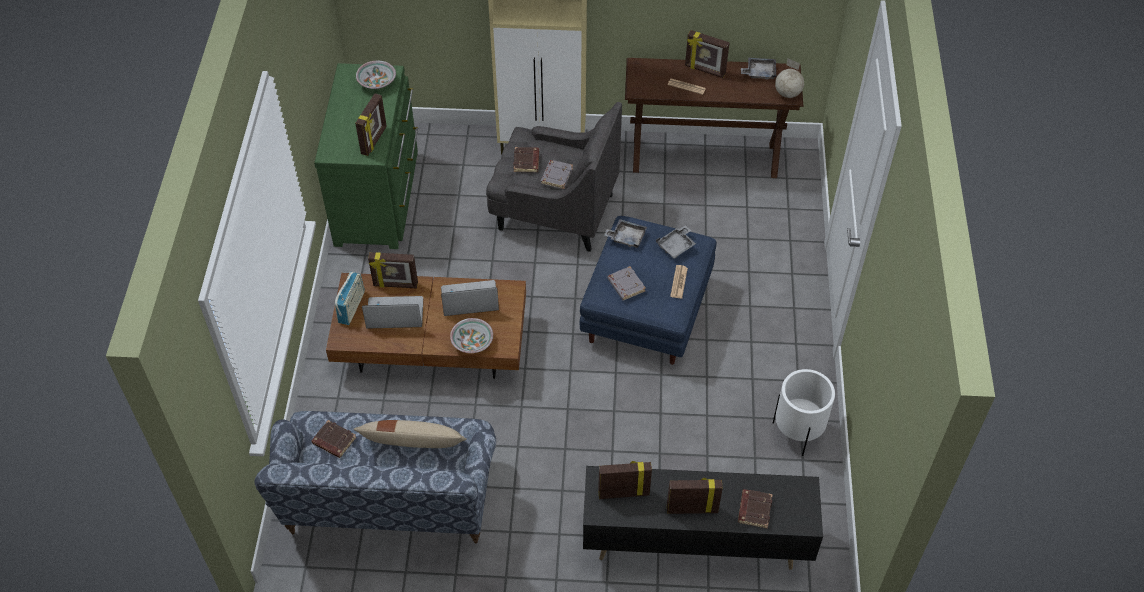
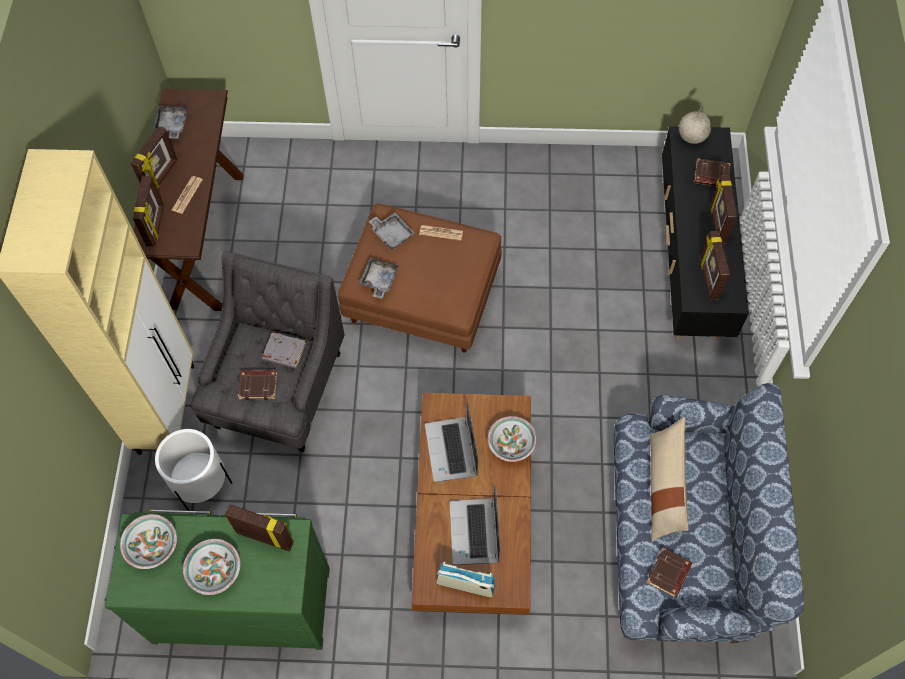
camera: 90 degrees left, 10 degrees up
picture frame [368,252,418,289] -> picture frame moved to [133,175,164,247]
blue ottoman [580,216,716,365] -> brown ottoman [338,203,502,353]
grey book [607,266,646,301] -> none
white planter [773,369,835,456] -> white planter moved to [155,429,232,511]
globe [775,59,804,98] -> globe moved to [679,101,711,144]
none -> bowl [183,539,240,595]

